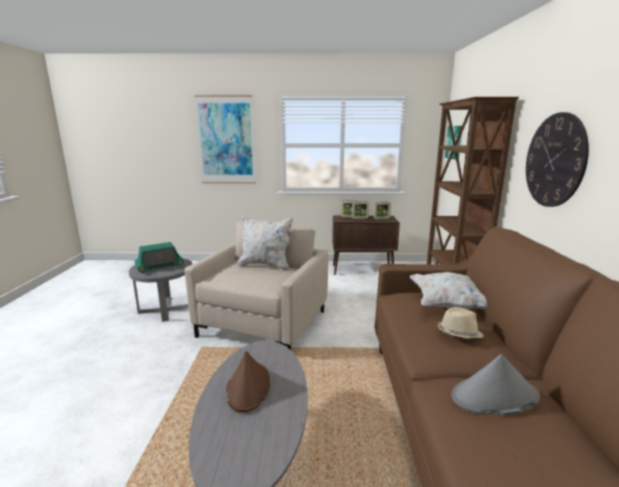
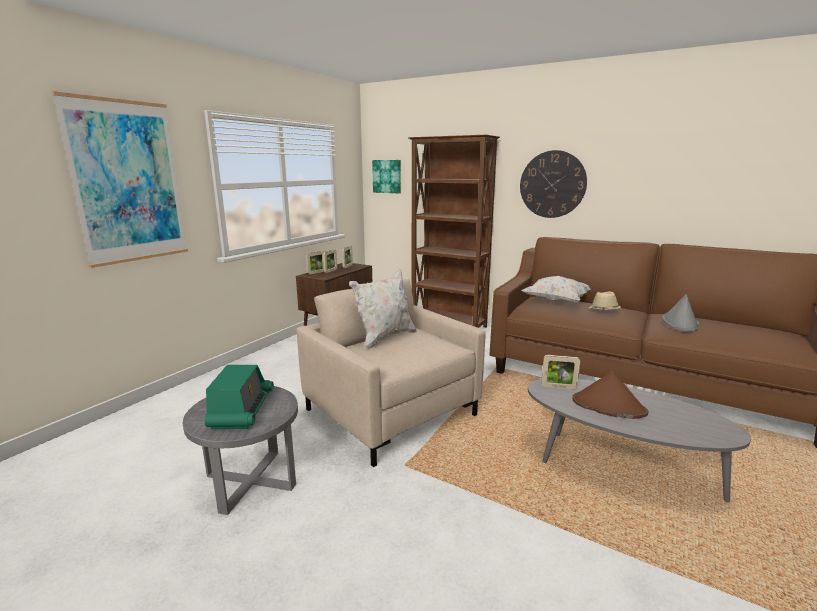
camera: 60 degrees left, 0 degrees up
none -> picture frame [541,355,580,390]

